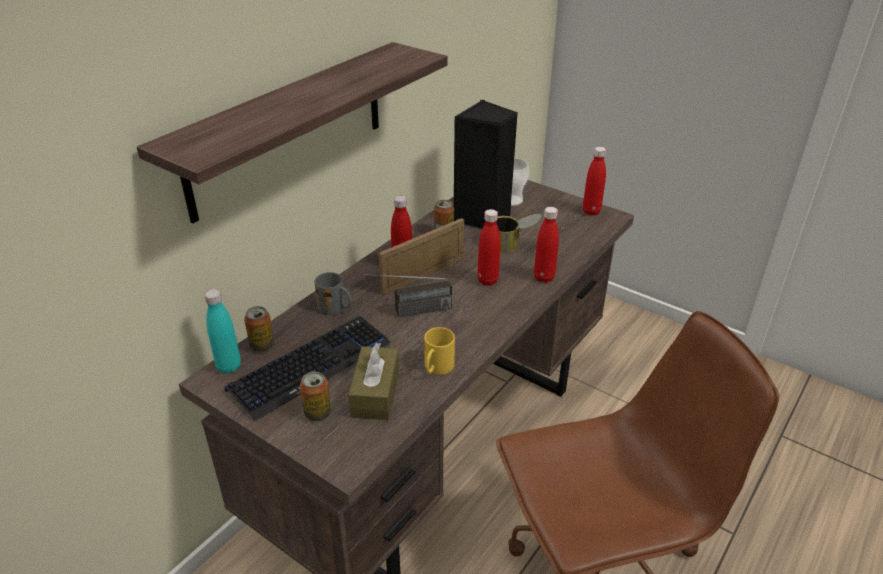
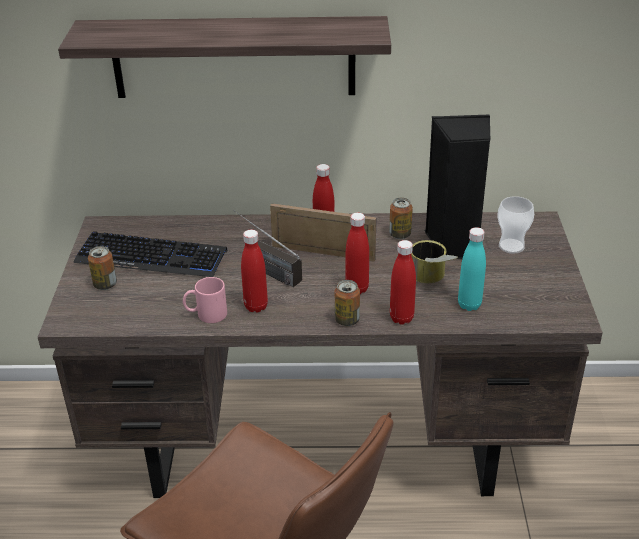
camera: 55 degrees right, 0 degrees up
turquoise bottle [204,289,241,374] -> turquoise bottle moved to [458,227,486,311]
can [244,306,274,352] -> can moved to [335,280,360,326]
grey mug [315,272,352,315] -> none
brown tissue box [348,343,399,420] -> none
yellow mug [424,327,455,375] -> pink mug [183,277,227,323]
red bottle [583,147,606,216] -> red bottle moved to [241,230,268,313]

